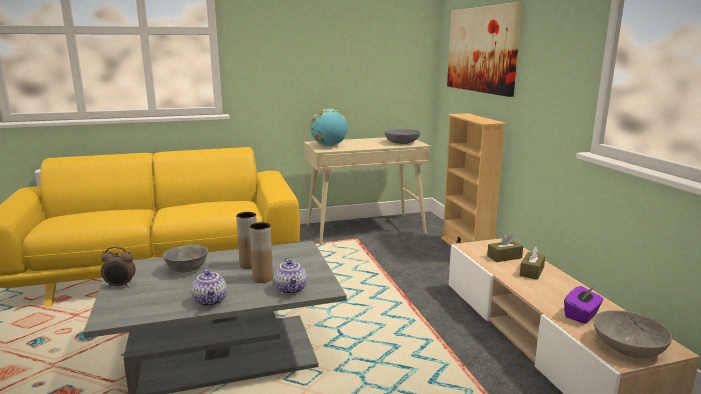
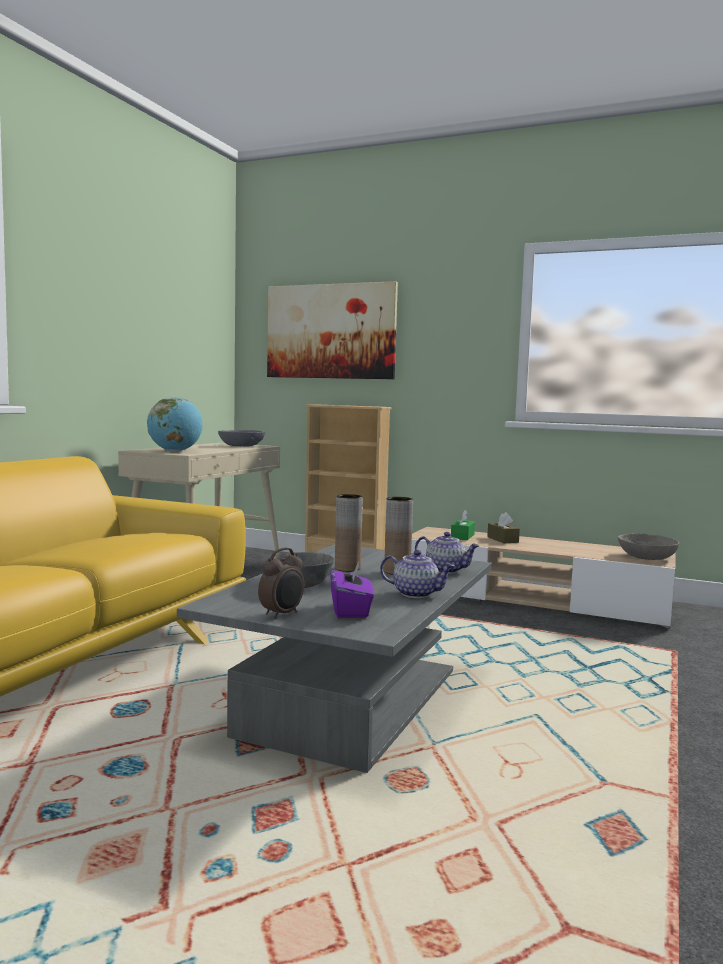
camera: 50 degrees left, 10 degrees down
brown tissue box [487,233,523,262] -> green tissue box [451,510,475,540]
purple tissue box [564,286,604,324] -> purple tissue box moved to [330,562,374,618]

